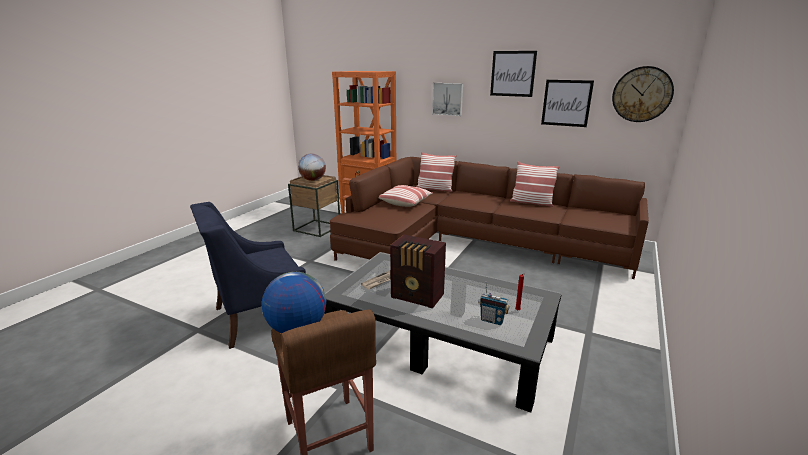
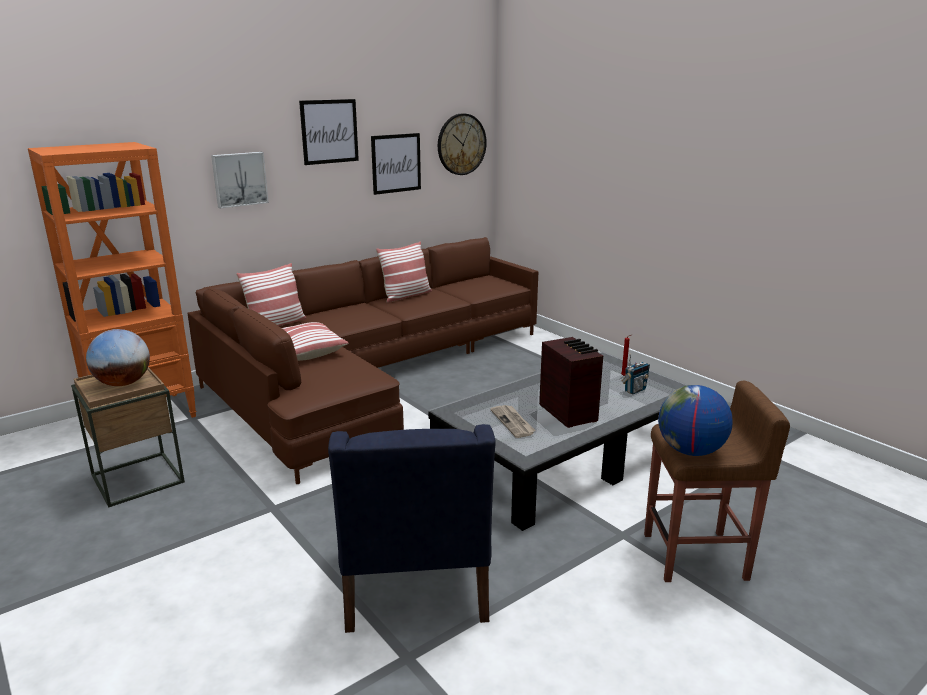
camera: 65 degrees left, 0 degrees up
radio [390,235,446,309] -> radio turned 75 degrees counterclockwise [539,337,603,428]

